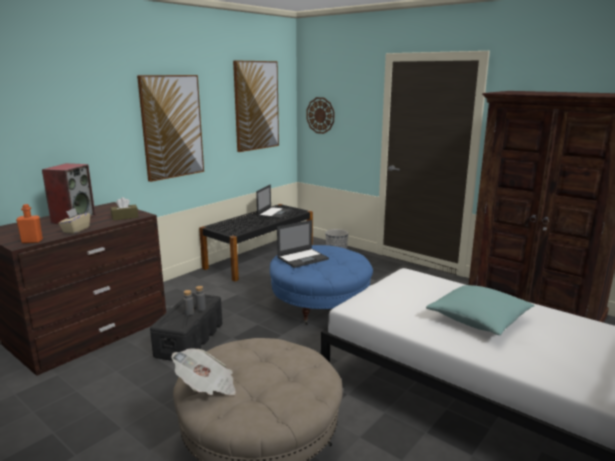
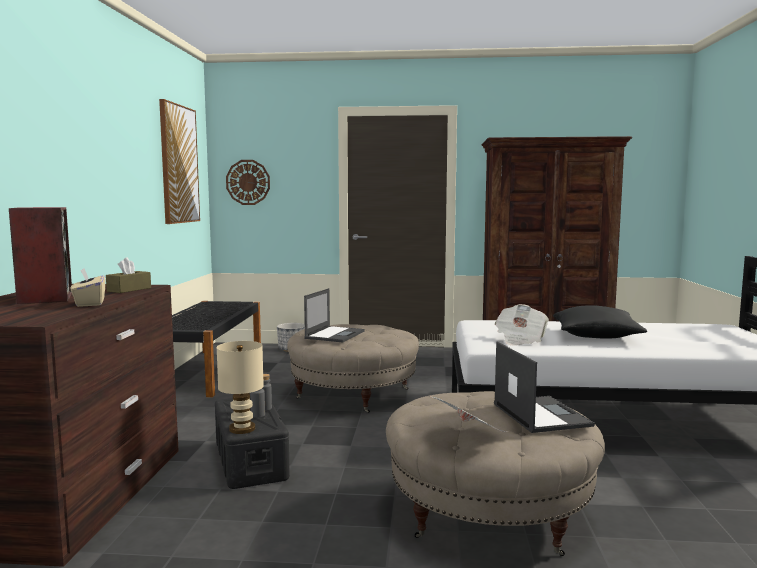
camera: 35 degrees left, 10 degrees down
orange bottle [16,204,43,243] -> none
picture [137,75,204,182] -> none
laptop [256,184,292,219] -> laptop moved to [494,342,595,433]
blue ottoman [270,245,373,325] -> beige ottoman [287,324,419,413]
turquoise pillow [426,285,535,335] -> black pillow [553,305,647,338]
none -> beige table lamp [216,341,264,434]
none -> newspaper [495,304,549,346]

